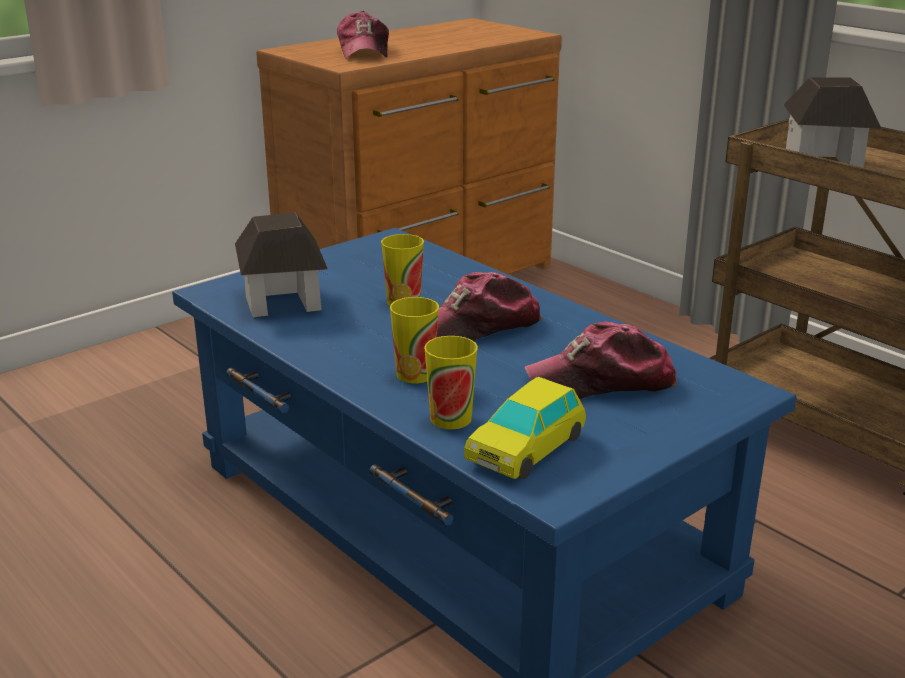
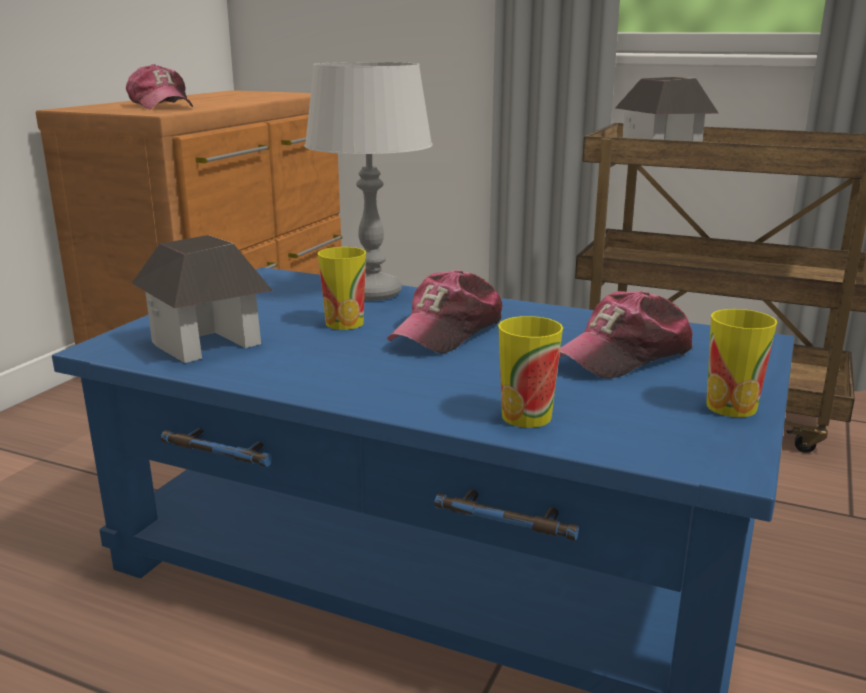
camera: 25 degrees left, 5 degrees down
cup [390,297,439,383] -> cup moved to [706,309,777,417]
toy car [464,377,586,479] -> none
none -> grey table lamp [304,62,432,301]

